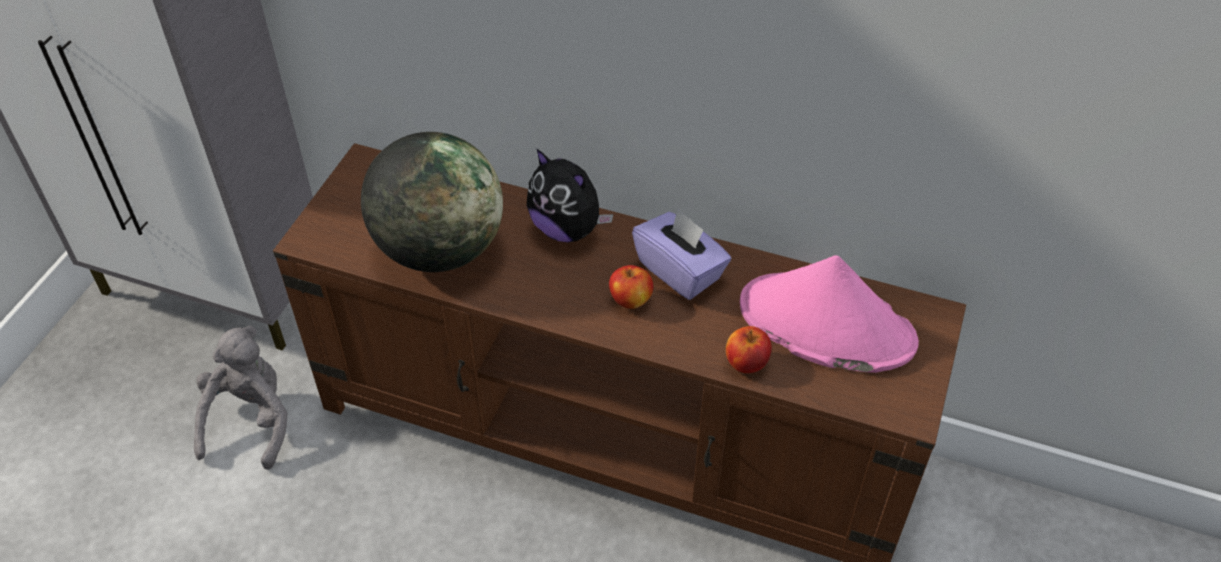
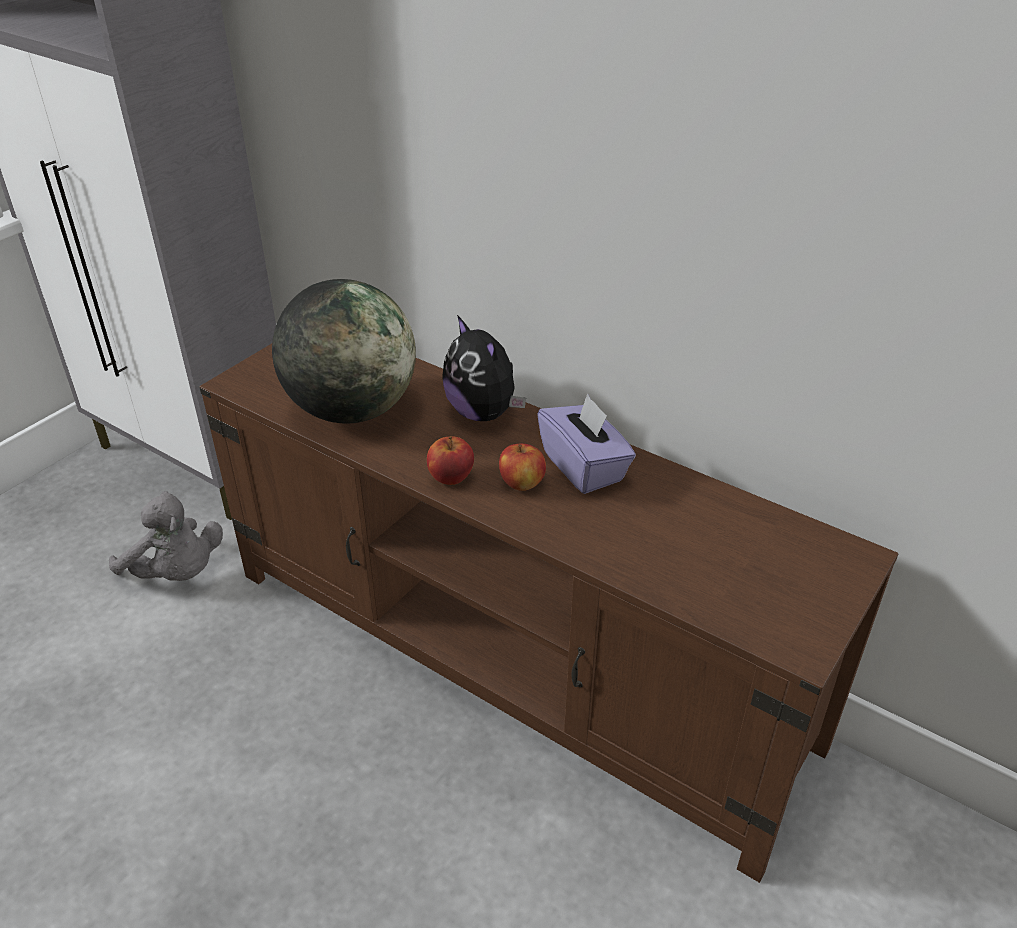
camera: 15 degrees right, 10 degrees down
grey plush toy [194,326,288,470] -> grey plush toy turned 105 degrees clockwise [109,491,223,581]
apple [726,326,772,373] -> apple moved to [427,436,474,485]
pink hat [740,255,919,373] -> none

